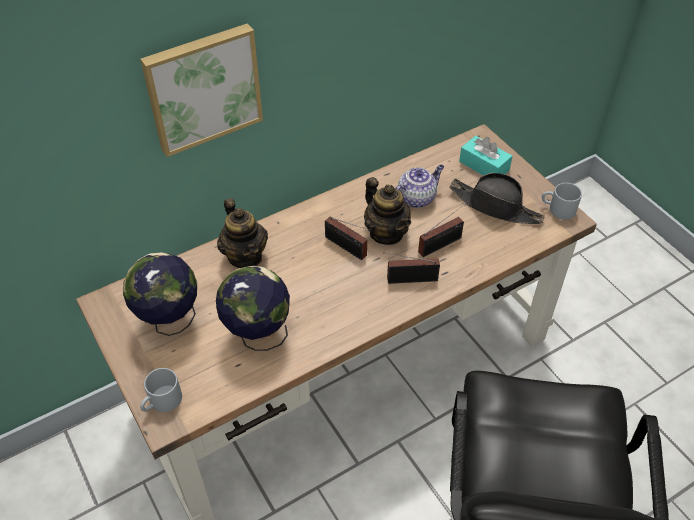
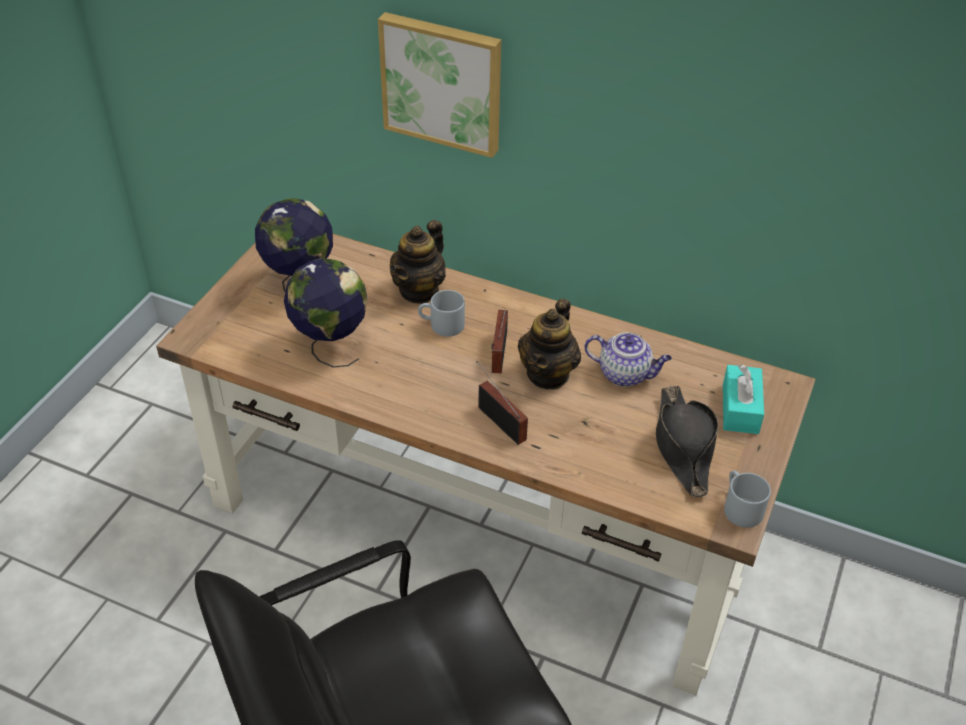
camera: 55 degrees right, 5 degrees down
grey mug [140,368,182,412] -> grey mug moved to [418,290,465,337]
radio [418,202,468,257] -> none

